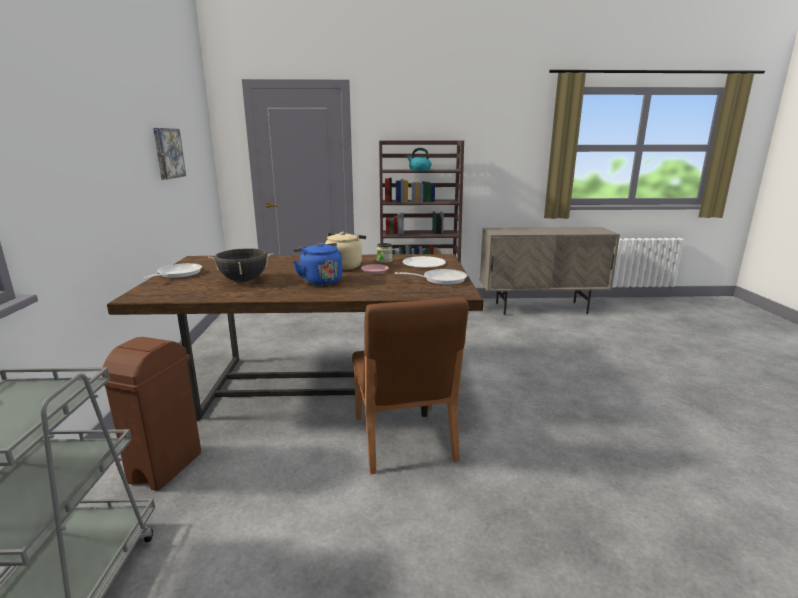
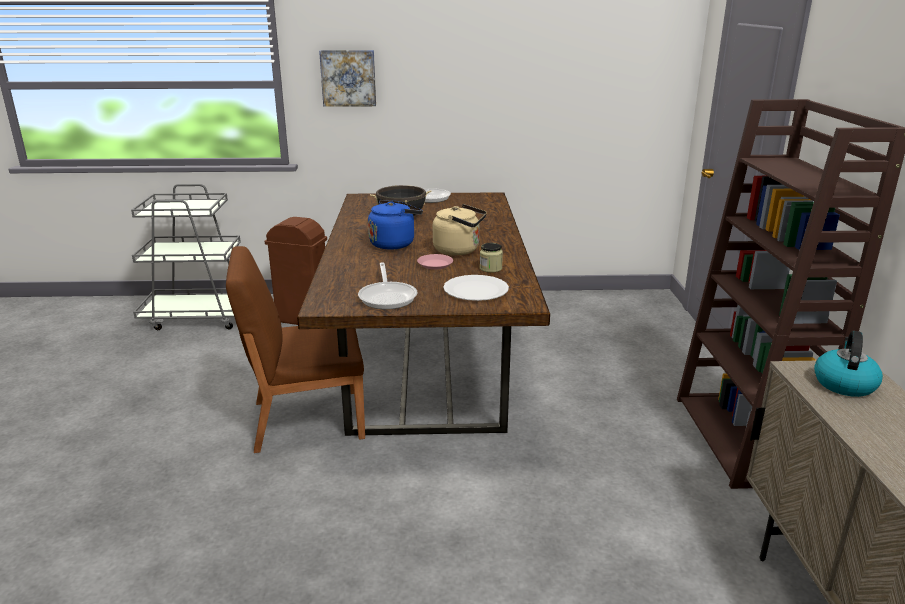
camera: 90 degrees right, 5 degrees up
picture [153,128,186,180] -> picture moved to [319,50,376,107]
kettle [407,148,431,171] -> kettle moved to [814,331,883,397]

